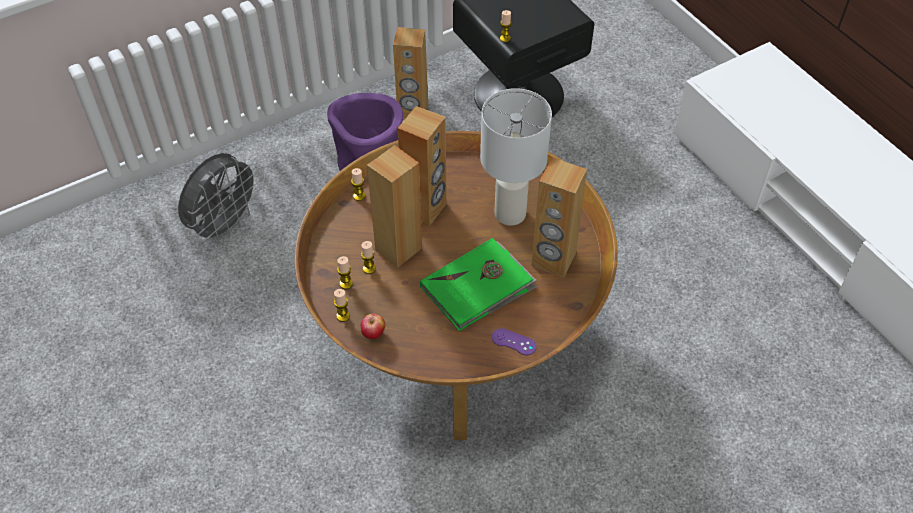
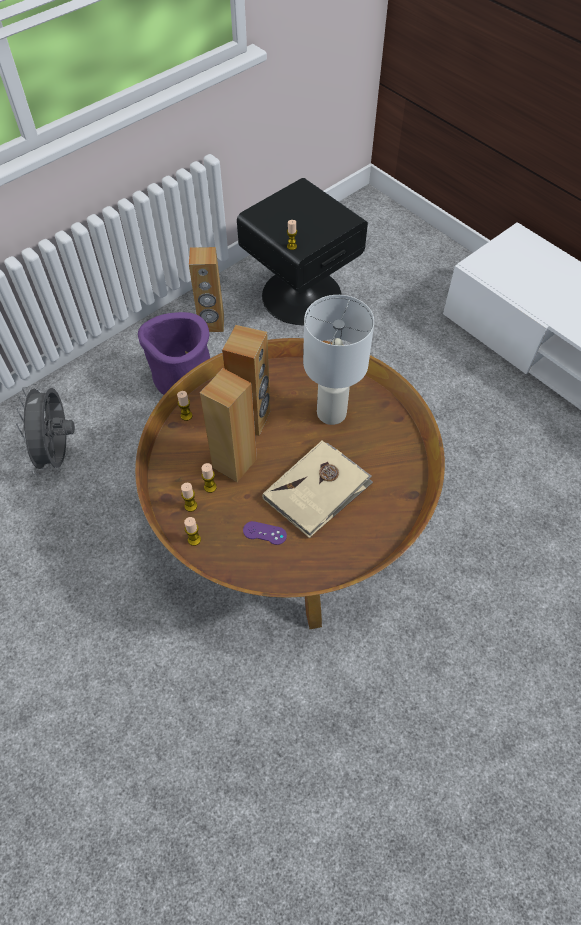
camera: 10 degrees left, 5 degrees up
grey fan [178,153,261,243] -> grey fan turned 150 degrees clockwise [16,384,75,475]
apple [361,314,385,339] -> none
green book [420,238,537,331] -> beige book [262,440,373,538]
purple game controller [492,328,537,355] -> purple game controller moved to [243,521,287,545]
brown speaker [531,157,587,277] -> none

